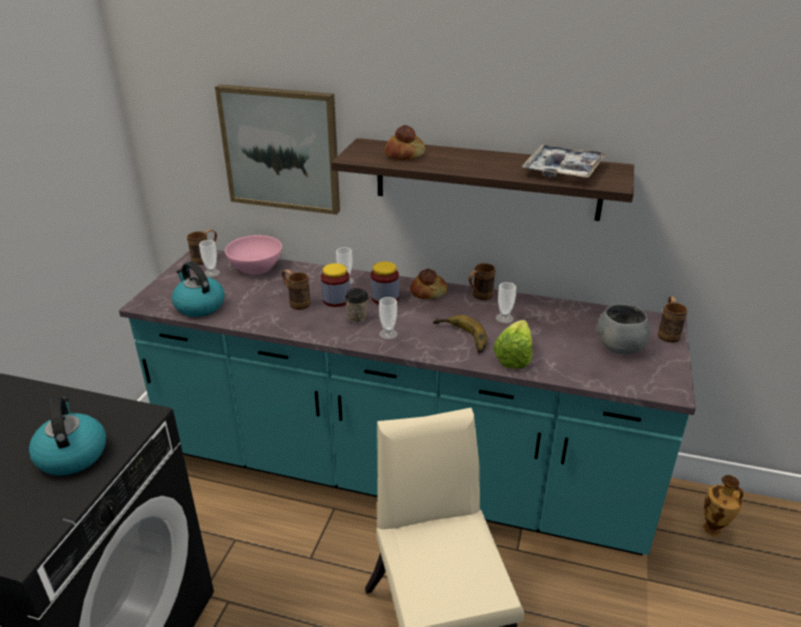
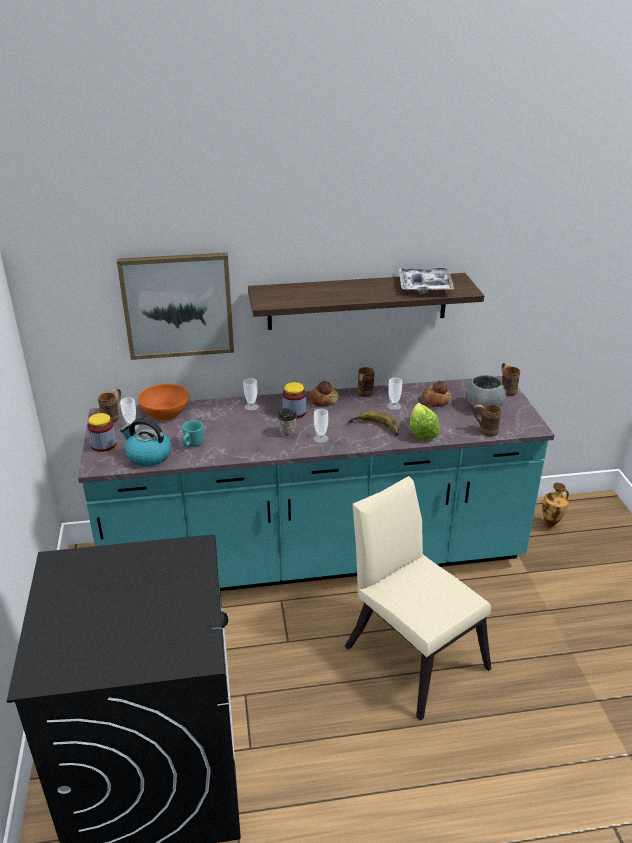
camera: 25 degrees left, 0 degrees up
kettle [29,397,106,475] -> none
pink bowl [225,235,282,275] -> orange bowl [138,384,189,420]
brown mug [282,269,311,310] -> brown mug moved to [473,404,502,437]
jar [321,263,350,307] -> jar moved to [87,413,116,452]
bread [385,125,426,160] -> bread moved to [422,381,451,407]
none -> turquoise mug [182,420,204,447]

